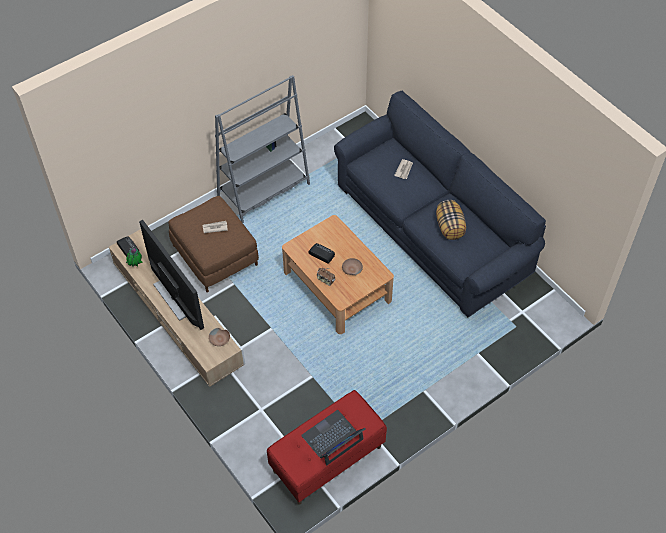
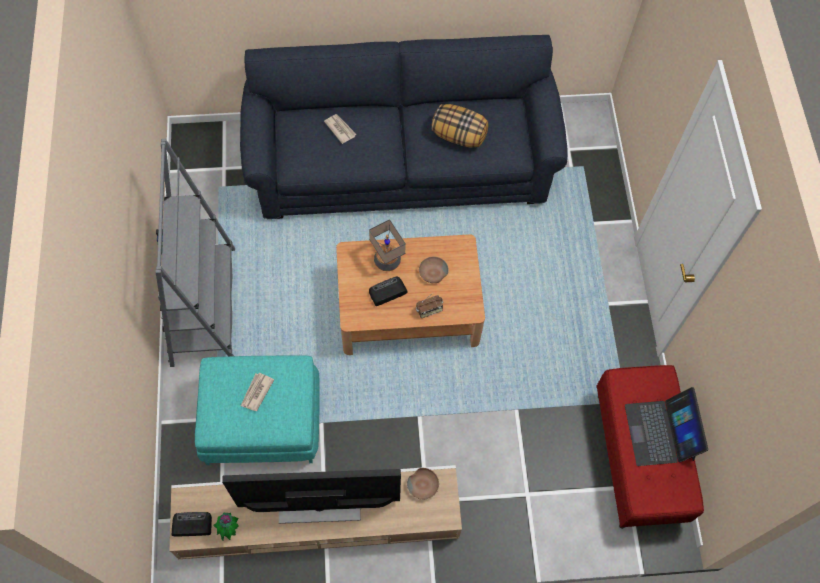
camera: 60 degrees left, 10 degrees up
brown ottoman [168,196,259,293] -> turquoise ottoman [195,355,320,465]
none -> table lamp [369,219,406,271]

